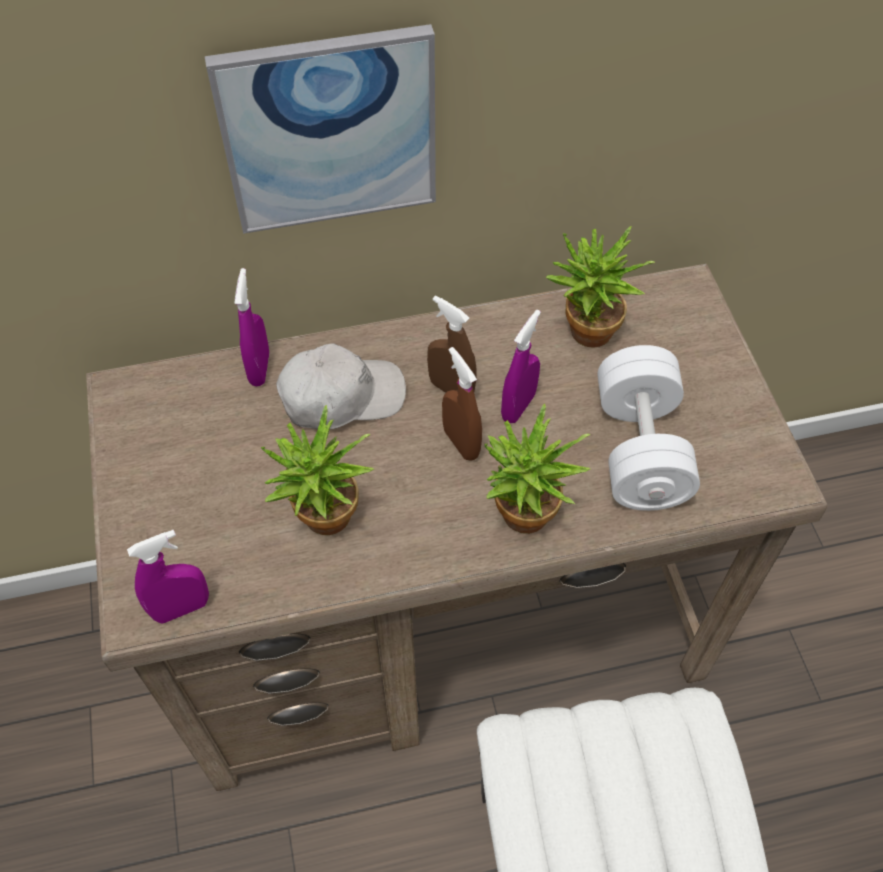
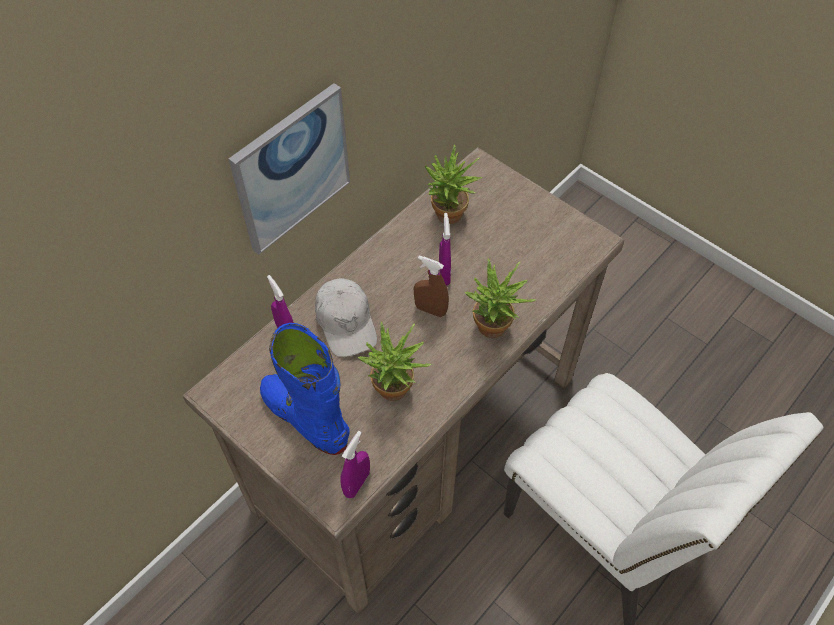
camera: 35 degrees left, 0 degrees up
white cap [276,343,406,429] -> white cap turned 120 degrees clockwise [315,278,377,357]
brown spray bottle [427,296,477,393] -> none
white dumbbell [598,345,700,511] -> none
none -> blue boot [260,323,350,455]

